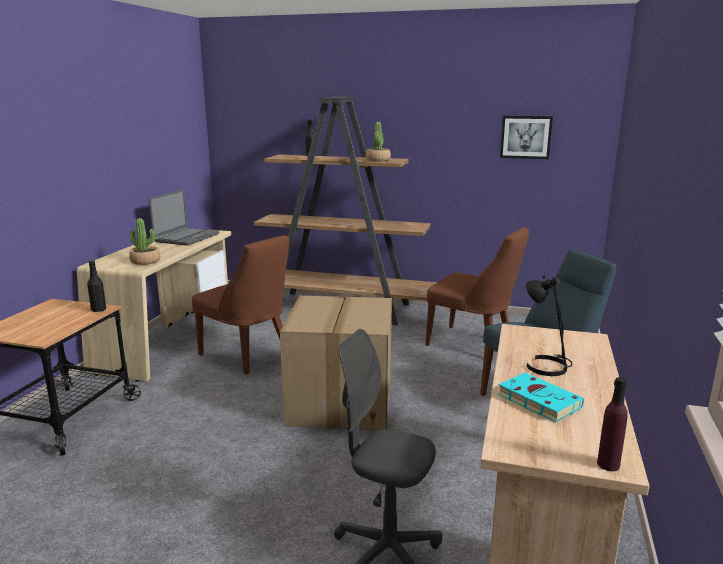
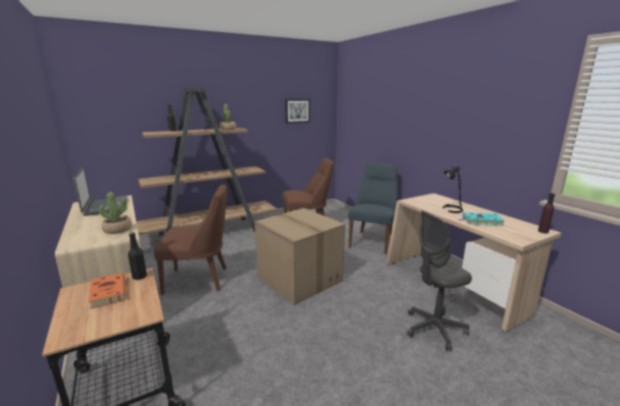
camera: 45 degrees left, 0 degrees up
none -> orange book [89,273,126,309]

